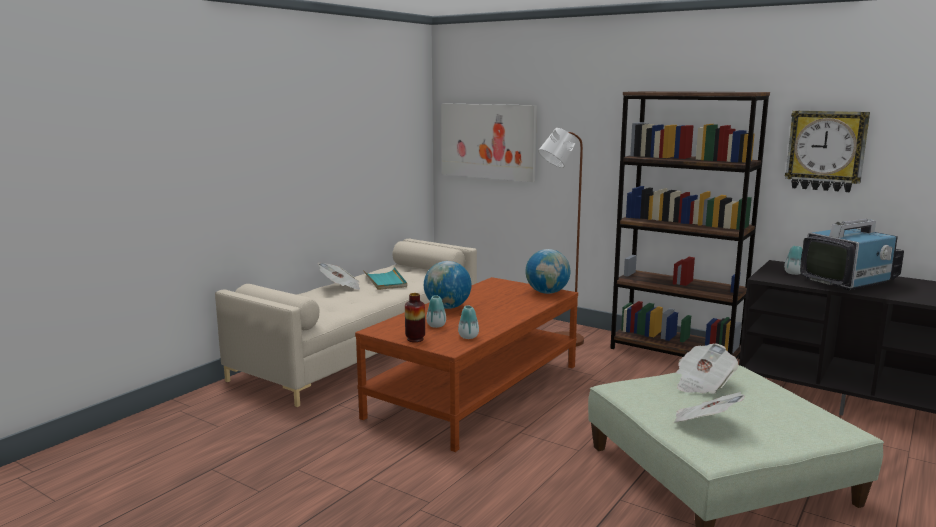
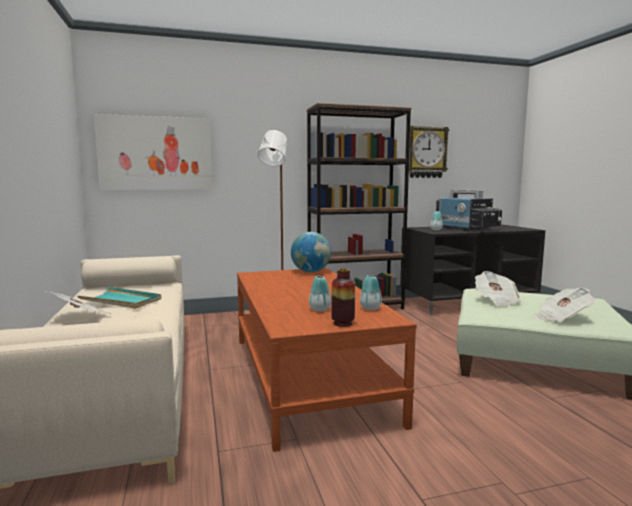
camera: 50 degrees left, 5 degrees down
globe [424,261,472,309] -> none
television [800,219,904,290] -> television turned 135 degrees clockwise [436,189,503,231]

